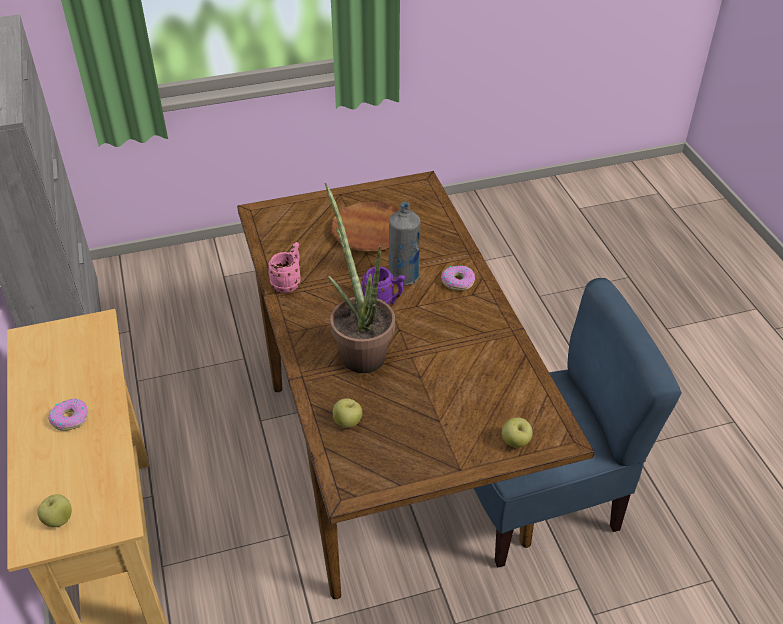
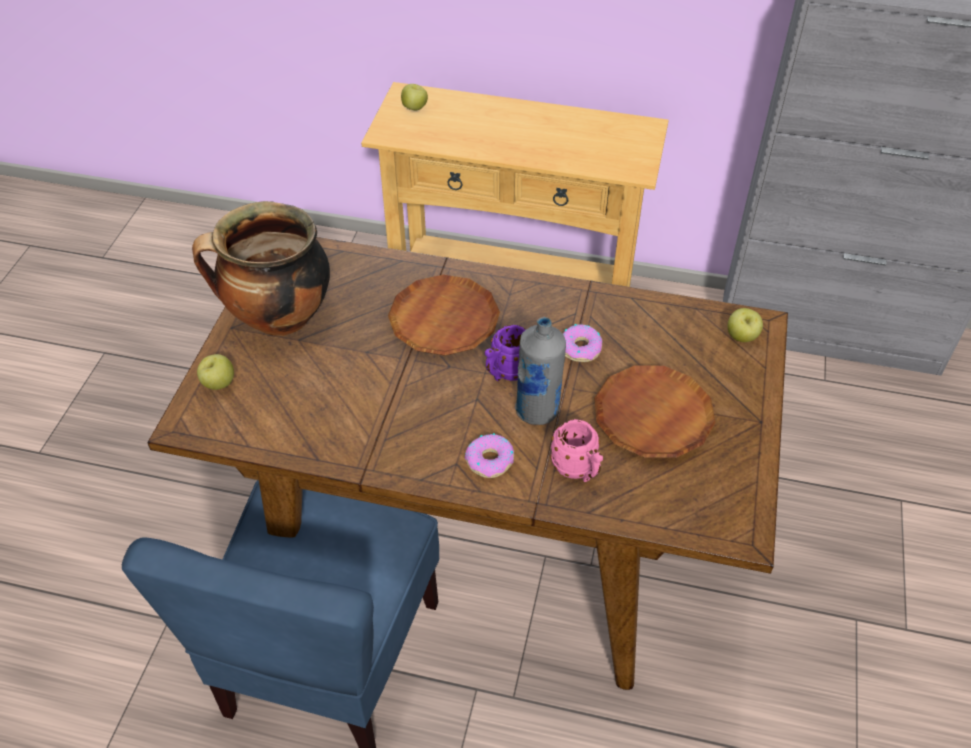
camera: 120 degrees right, 5 degrees up
donut [48,399,88,431] -> donut moved to [563,324,602,362]
pink mug [268,242,301,293] -> pink mug moved to [550,419,603,482]
potted plant [325,183,395,373] -> brown plate [388,275,500,356]
apple [333,398,362,428] -> apple moved to [728,308,763,342]
none -> cooking pot [192,201,330,336]

